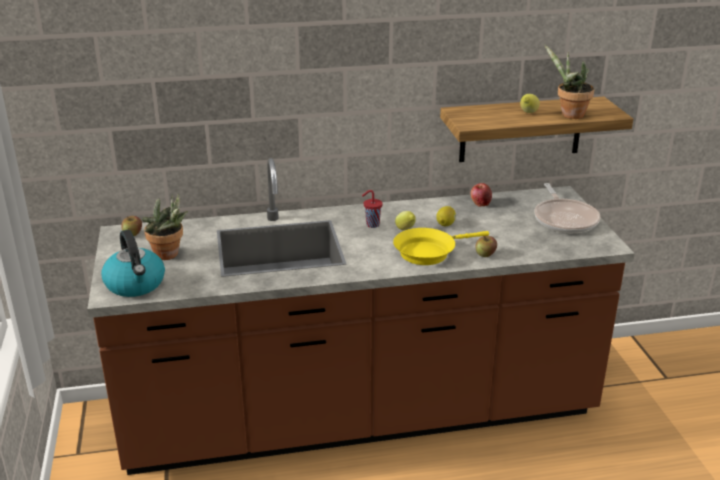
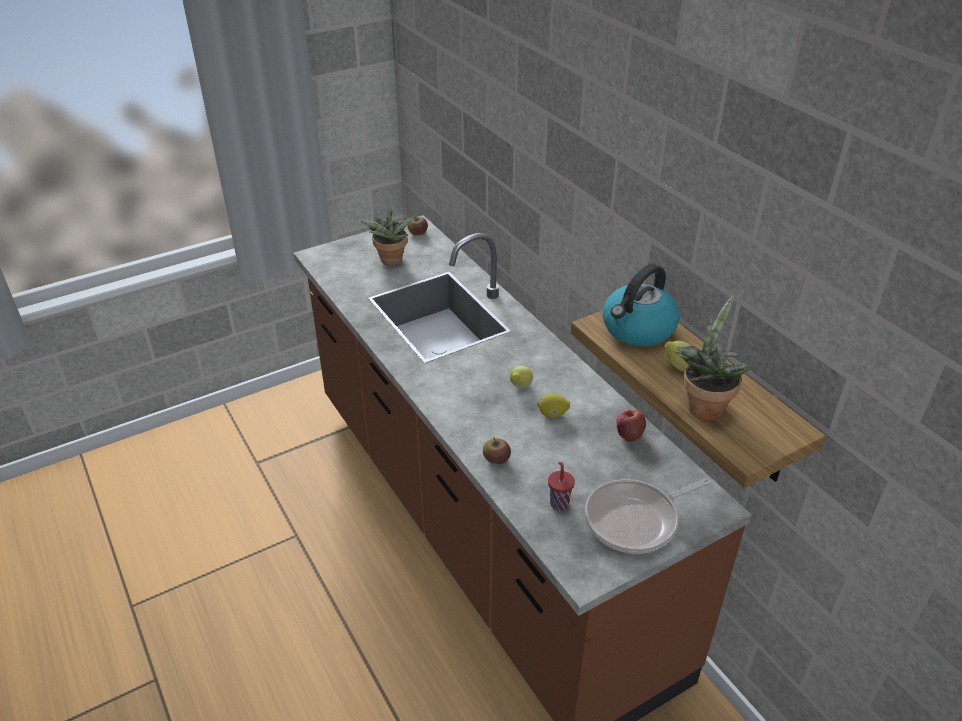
camera: 70 degrees right, 10 degrees up
kettle [101,230,165,297] -> kettle moved to [603,264,680,347]
red cup [362,190,383,228] -> red cup moved to [548,462,575,511]
yellow frying pan [393,228,489,265] -> none

